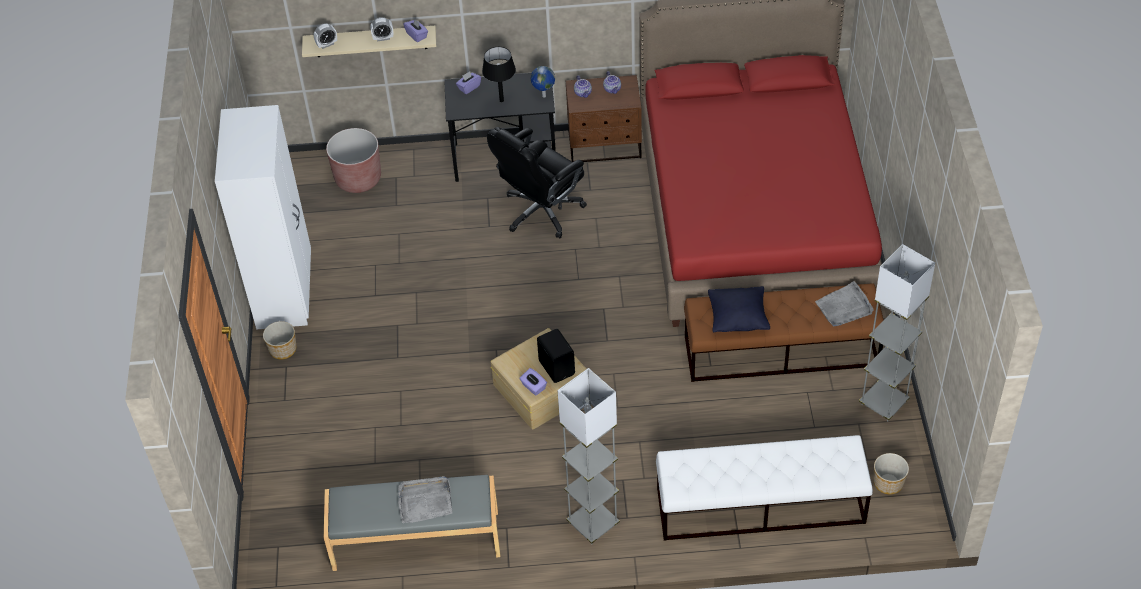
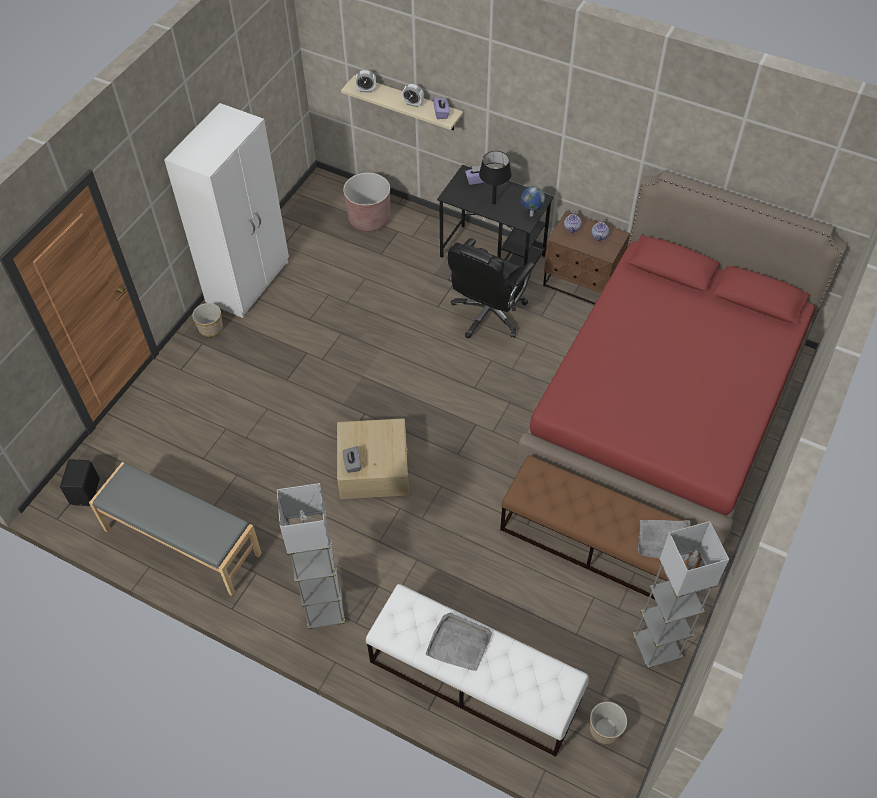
camera: 30 degrees right, 5 degrees up
grey tray [398,476,453,523] -> grey tray moved to [426,613,492,671]
black office chair [487,127,587,238] -> black office chair turned 45 degrees counterclockwise [448,238,535,338]
purple tissue box [519,368,547,396] -> grey tissue box [343,446,361,473]
black speaker [537,329,575,383] -> black speaker moved to [60,459,100,506]
black pillow [708,286,770,332] -> none

